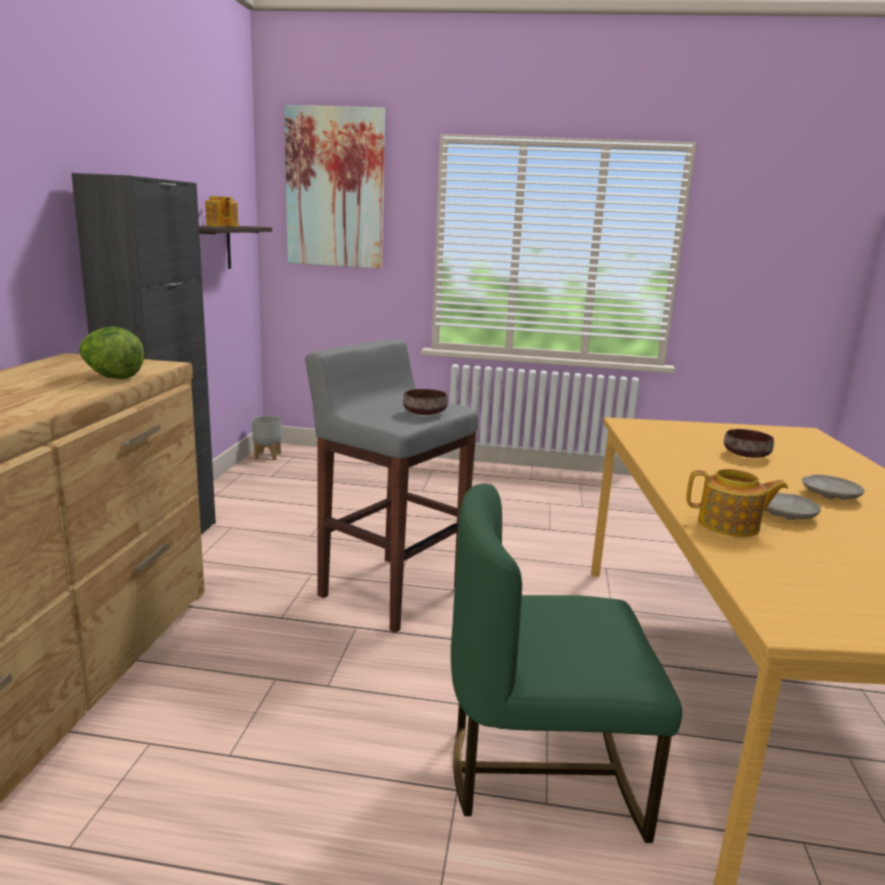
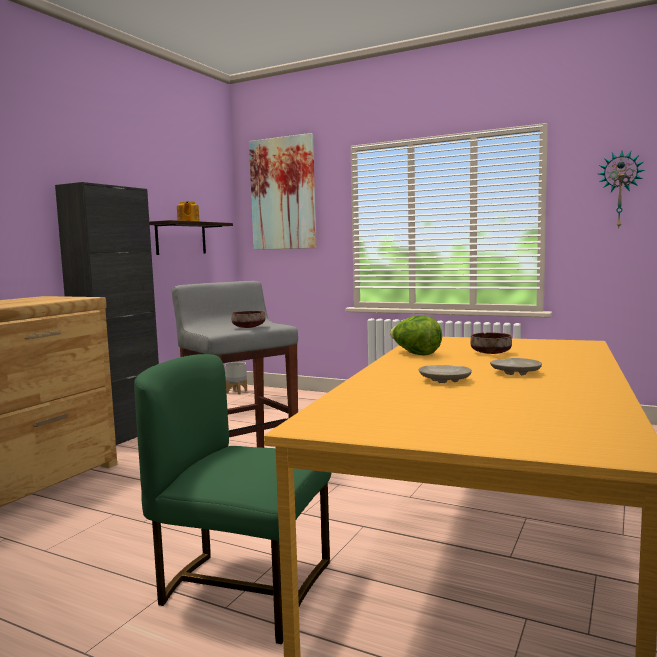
camera: 20 degrees right, 10 degrees down
lettuce [79,326,144,379] -> lettuce moved to [390,315,442,356]
teapot [687,469,788,537] -> none
none -> wall clock [598,151,645,229]

